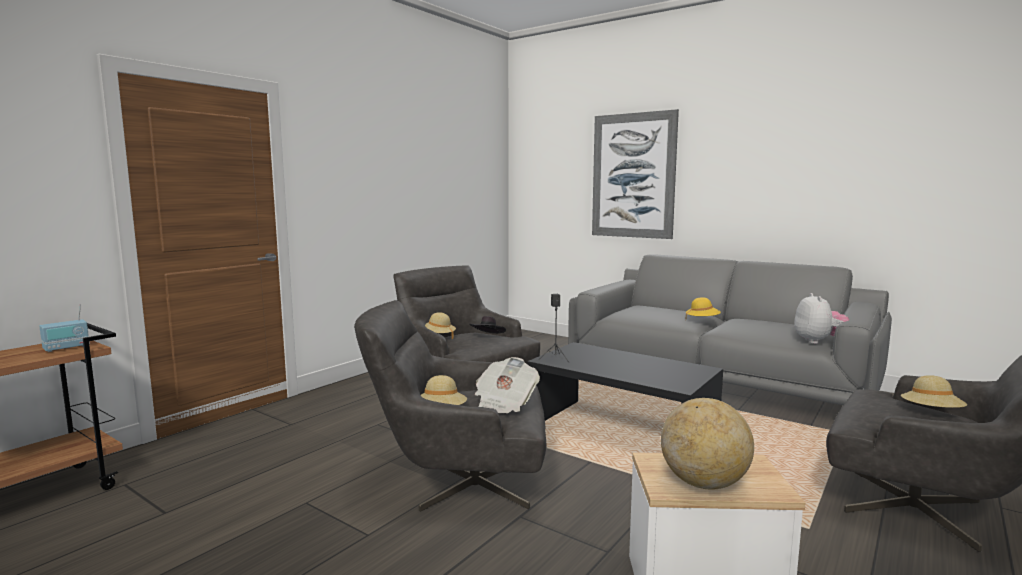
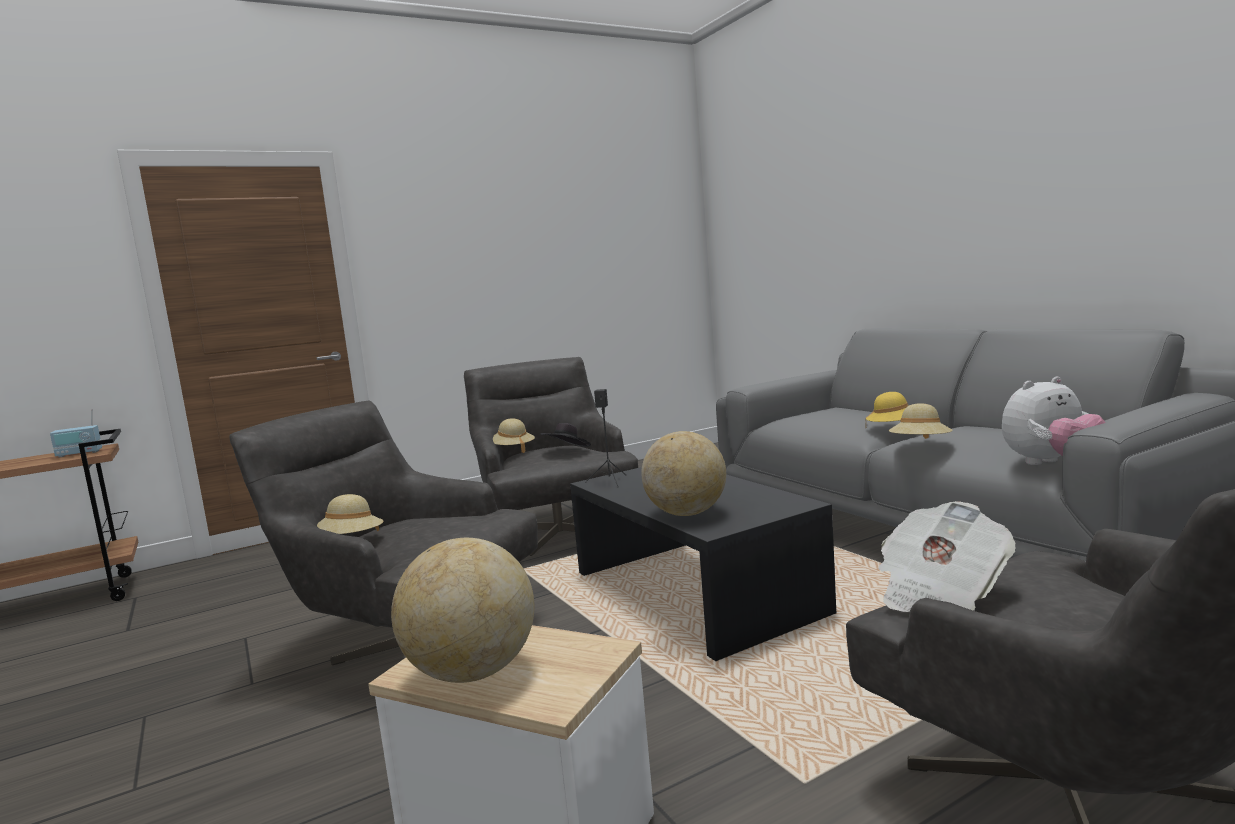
camera: 25 degrees right, 0 degrees up
newspaper [475,357,540,413] -> newspaper moved to [878,501,1016,612]
picture [592,109,679,239] -> none
plush toy [795,293,849,344] -> plush toy turned 45 degrees clockwise [1002,377,1105,465]
beige hat [901,375,967,408] -> beige hat moved to [889,403,953,439]
none -> globe [641,431,726,516]

